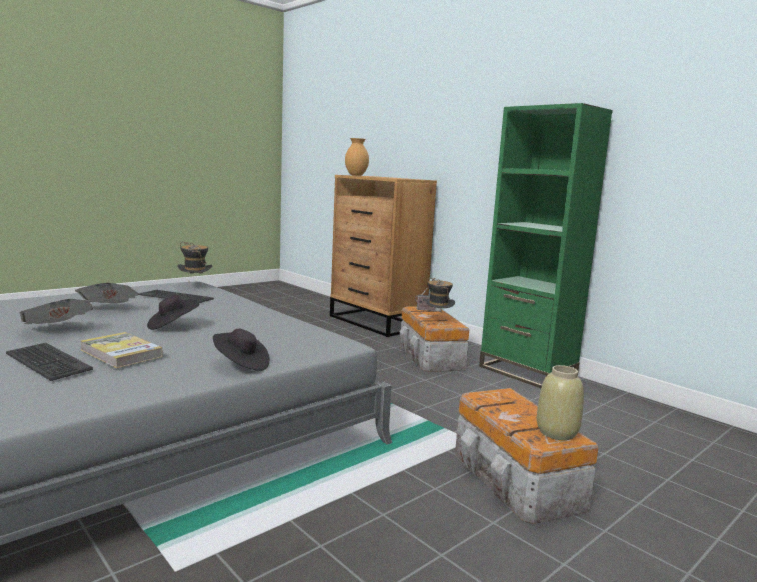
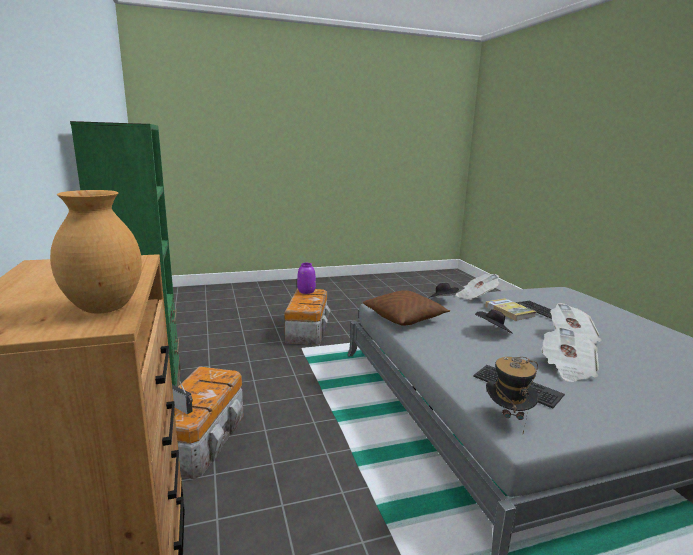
camera: 155 degrees left, 5 degrees up
hat [423,278,455,316] -> none
beige vase [537,365,584,440] -> purple vase [297,263,316,294]
none -> brown pillow [363,290,450,326]
none -> newspaper [456,274,499,300]

